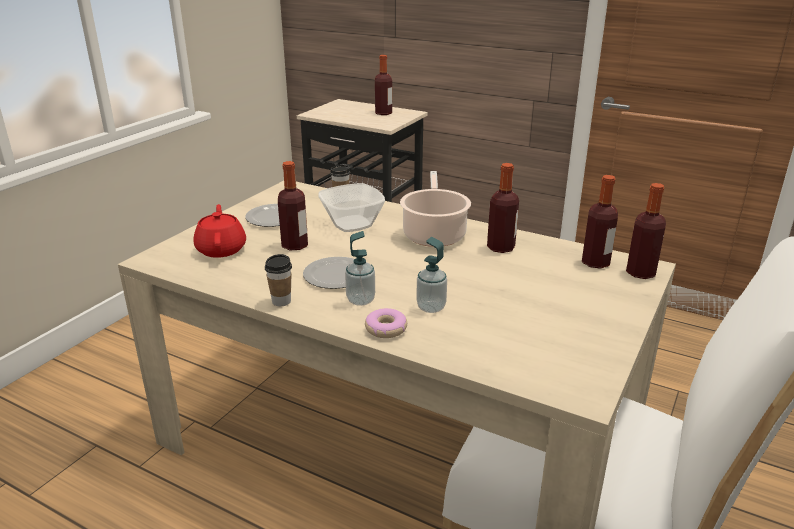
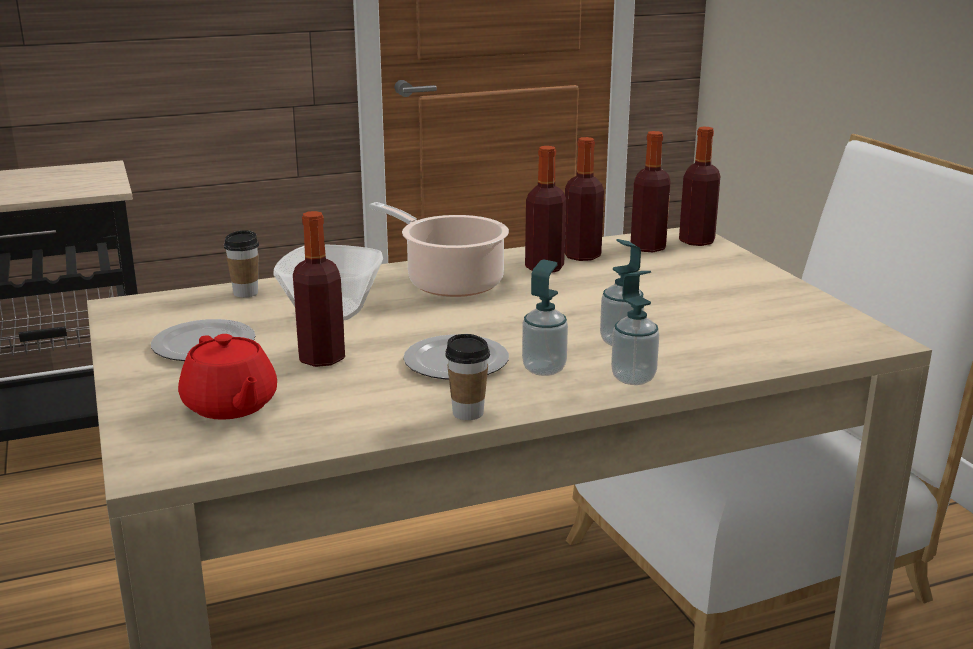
camera: 50 degrees left, 5 degrees down
red teapot [193,204,246,258] -> red teapot turned 150 degrees counterclockwise [178,334,277,420]
donut [365,308,407,338] -> soap dispenser [611,271,659,385]
bottle [375,55,392,115] -> bottle moved to [565,137,604,261]

